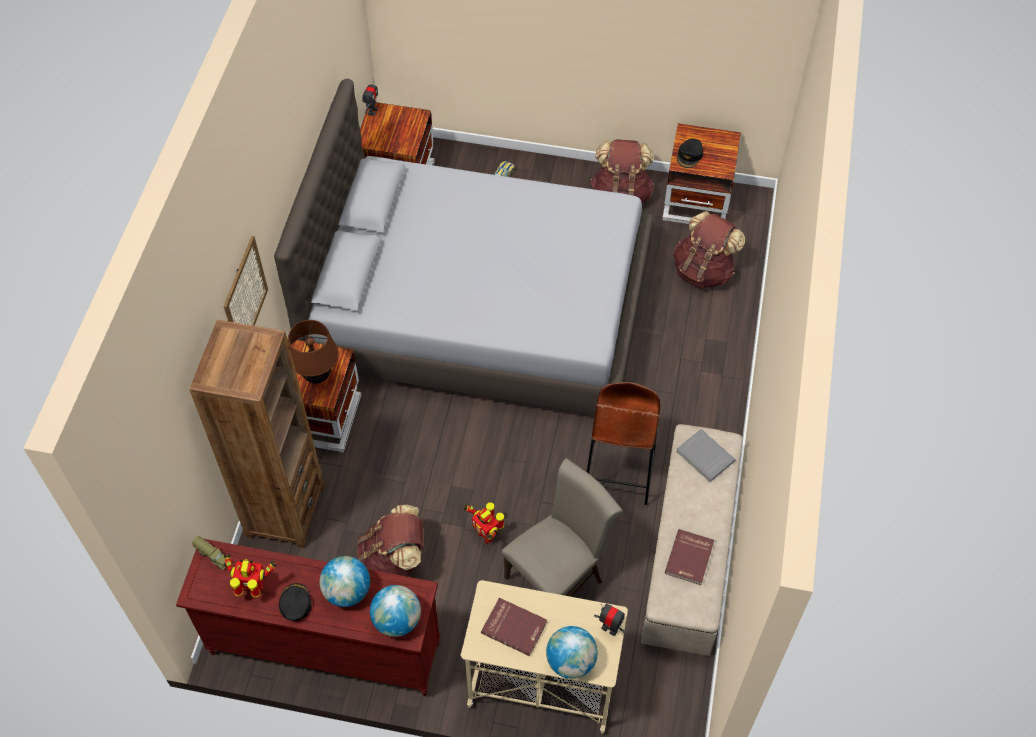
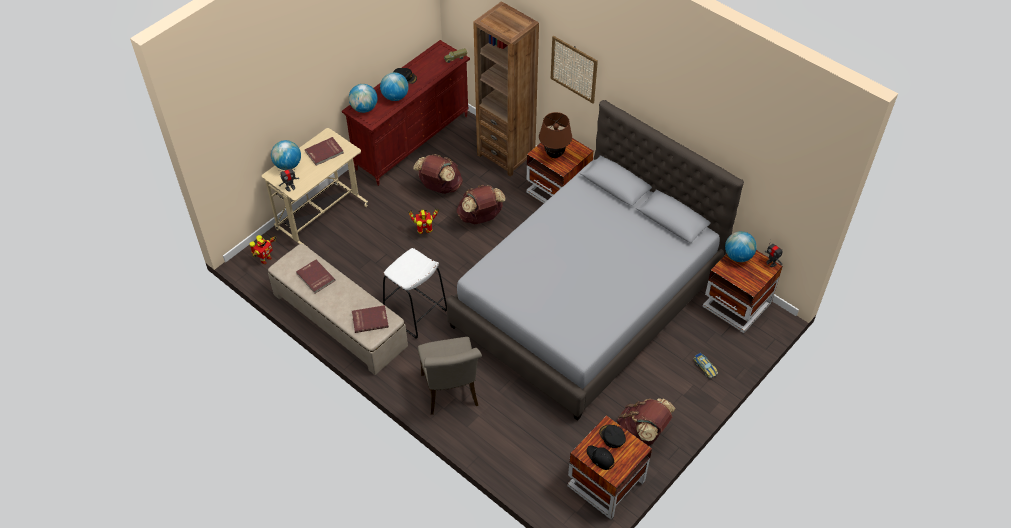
camera: 120 degrees right, 5 degrees down
toy robot [224,553,277,598] -> toy robot moved to [249,235,276,264]
beige chair [502,458,623,597] -> beige chair moved to [418,337,482,415]
brown stool [587,382,660,505] -> white stool [383,248,447,339]
brown backpack [673,211,745,289] -> brown backpack moved to [457,185,506,224]
grey book [676,429,735,482] -> red book [352,305,389,333]
none -> black cap [587,445,614,470]
none -> globe [725,231,757,262]

